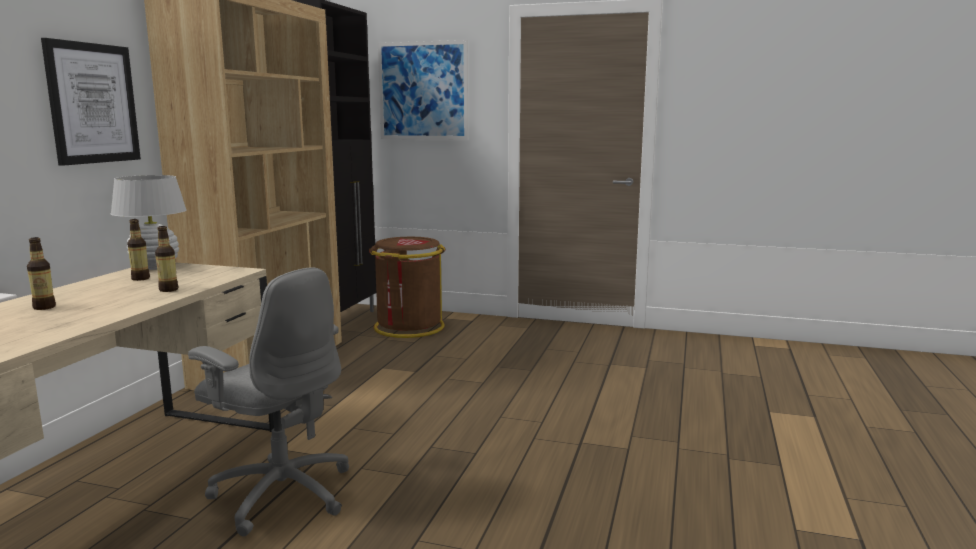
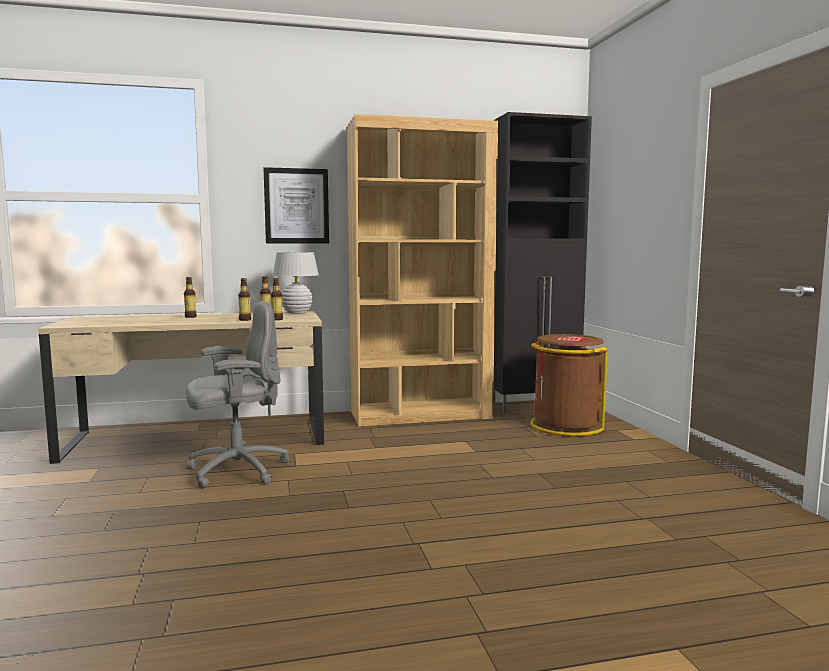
camera: 60 degrees right, 5 degrees down
grey office chair [188,268,349,537] -> grey office chair turned 120 degrees counterclockwise [186,301,289,489]
picture [378,40,468,140] -> none
none -> bottle [271,278,283,320]

